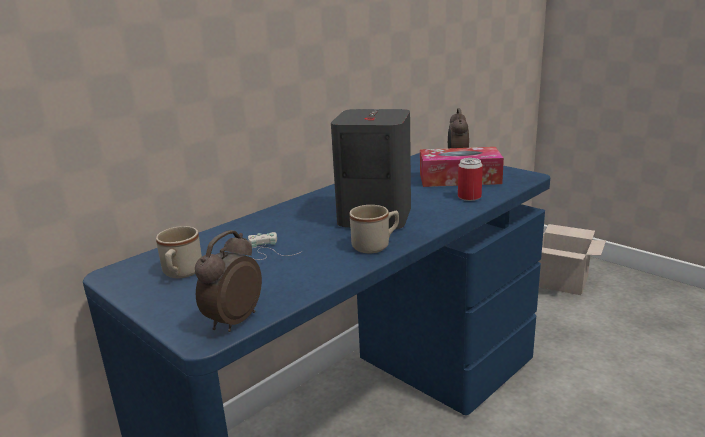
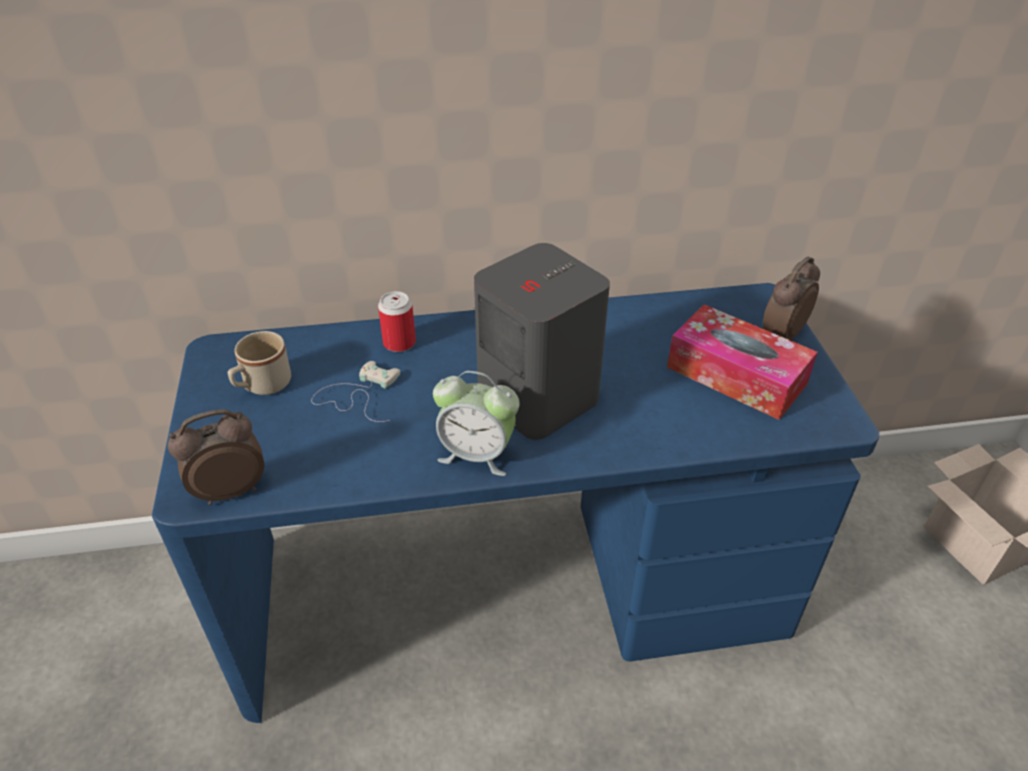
camera: 35 degrees right, 20 degrees up
beige mug [349,205,399,253] -> alarm clock [433,371,519,476]
can [458,158,483,201] -> can moved to [378,291,416,352]

